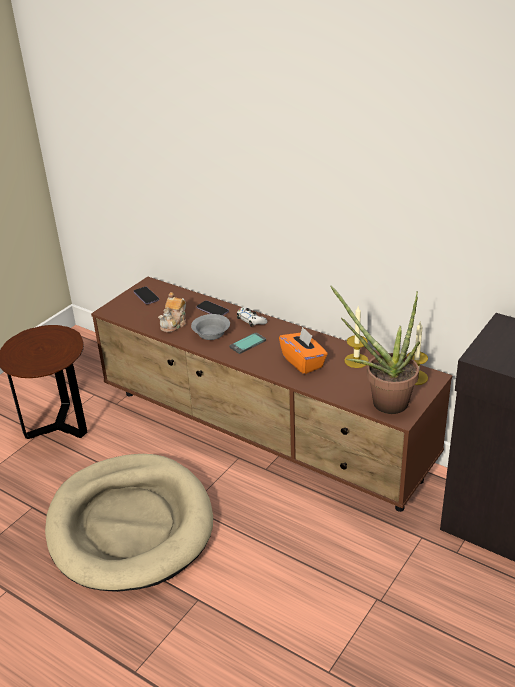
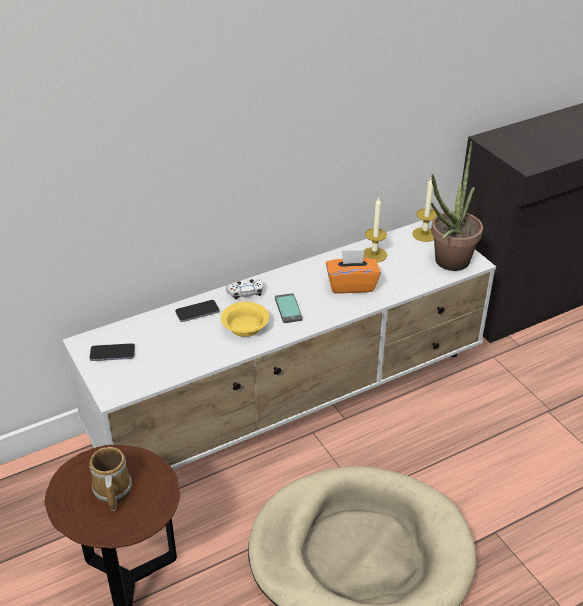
camera: 65 degrees left, 5 degrees up
brown tv stand [91,276,453,512] -> white tv stand [62,220,496,469]
teapot [158,292,186,332] -> none
grey bowl [191,314,230,340] -> yellow bowl [221,302,269,337]
none -> mug [89,447,132,511]

